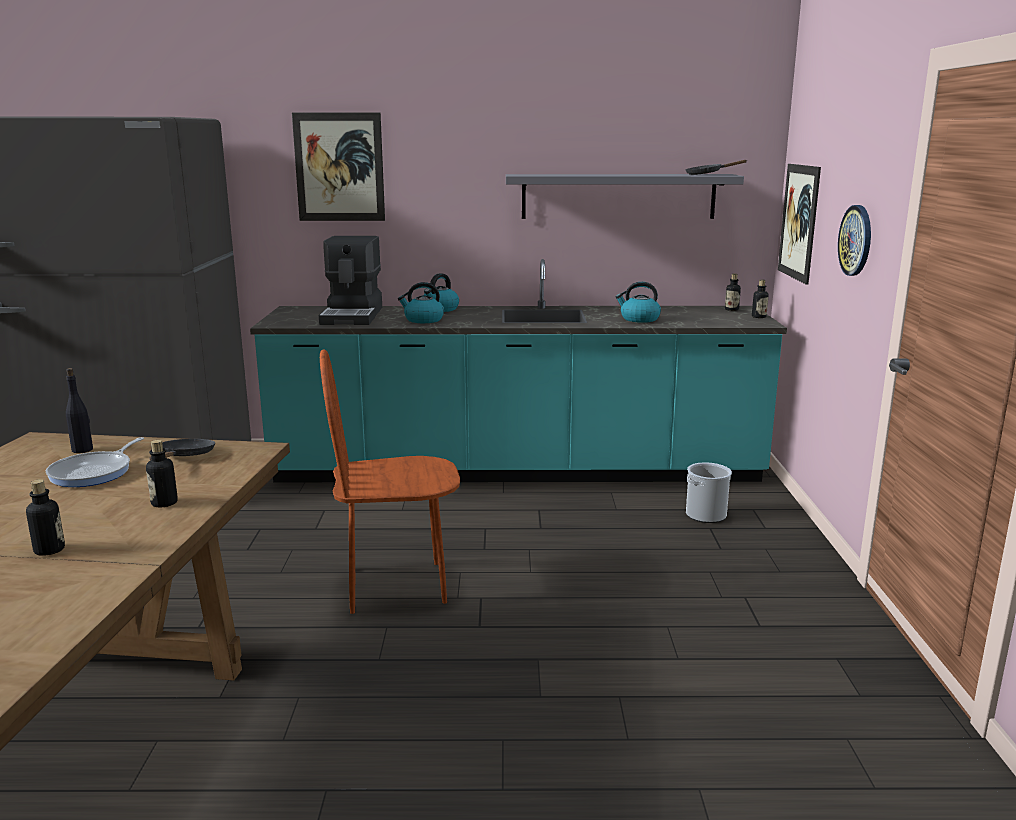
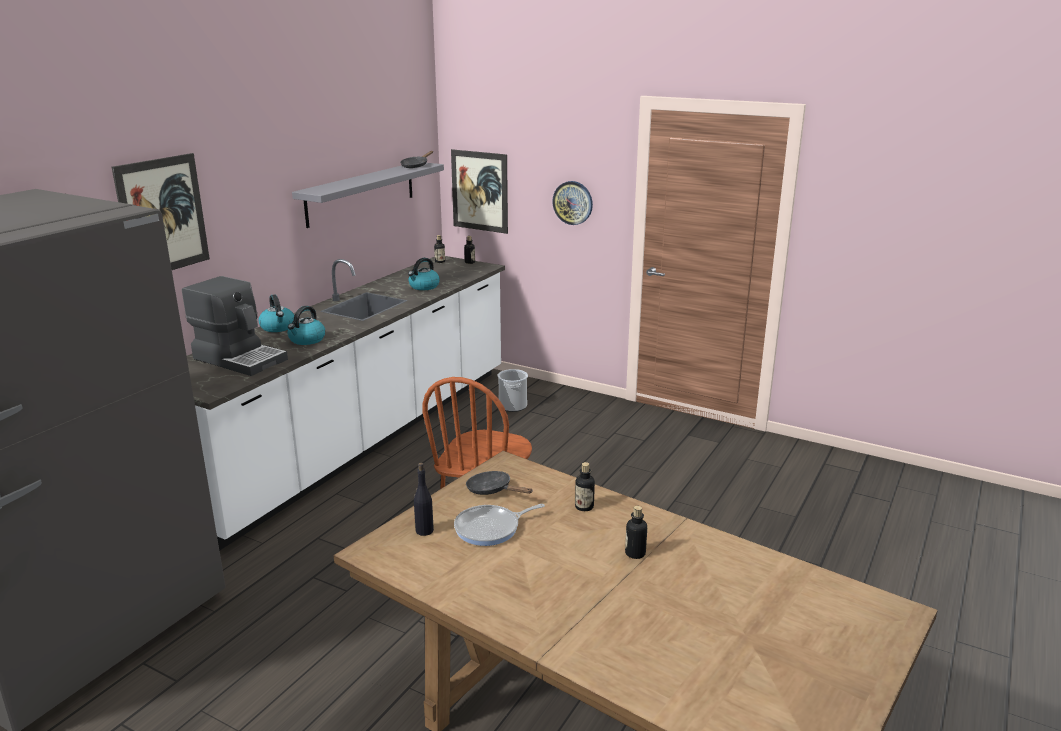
camera: 60 degrees left, 5 degrees up
frying pan [46,437,144,487] -> frying pan turned 105 degrees clockwise [454,504,545,546]
turquoise counter [250,259,787,482] -> white counter [187,256,505,551]

